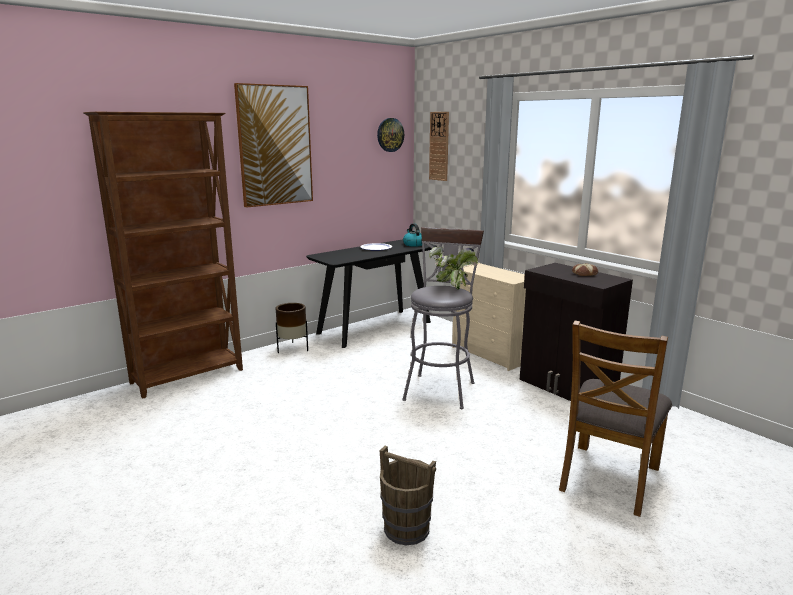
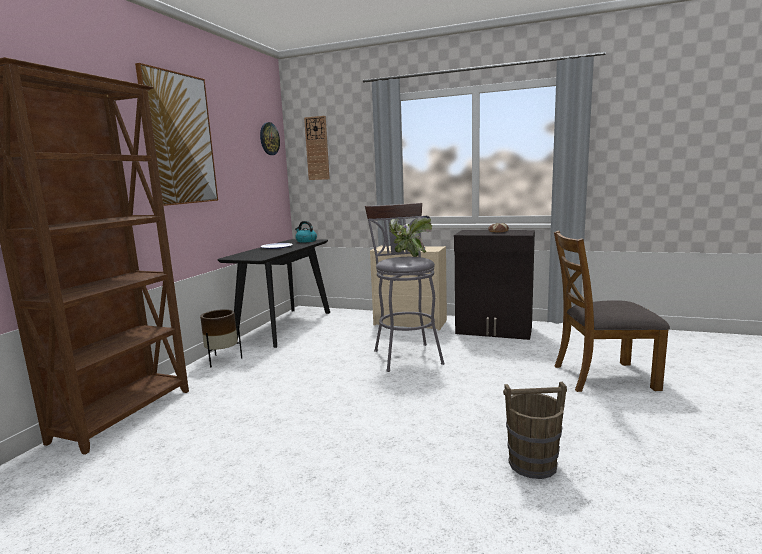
camera: 30 degrees left, 5 degrees down
brown chair [559,320,672,517] -> brown chair turned 90 degrees clockwise [554,231,670,392]

